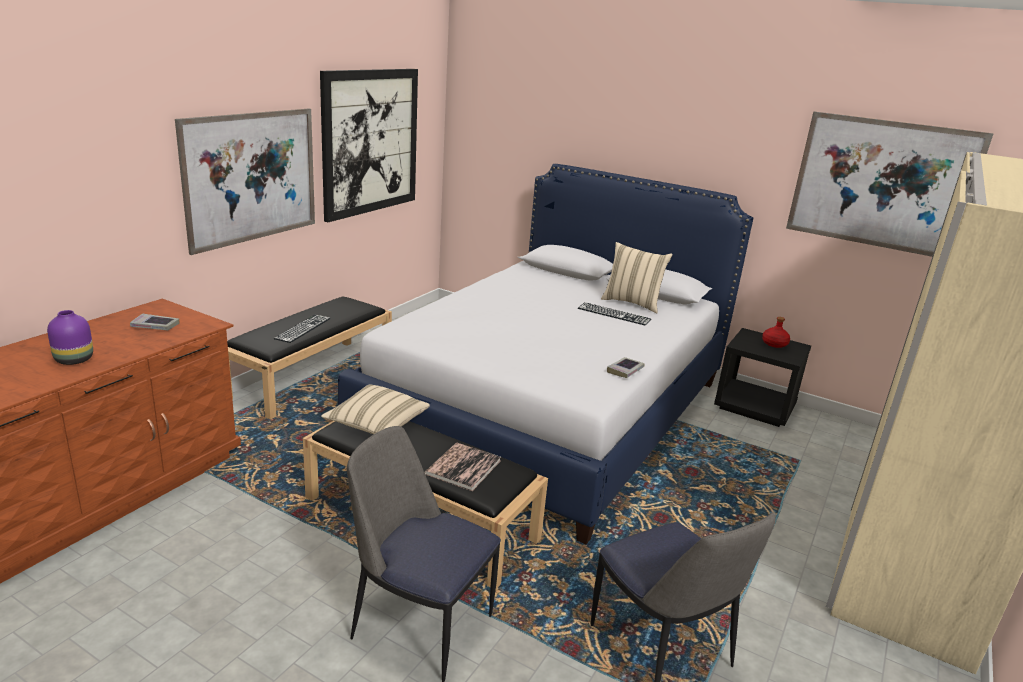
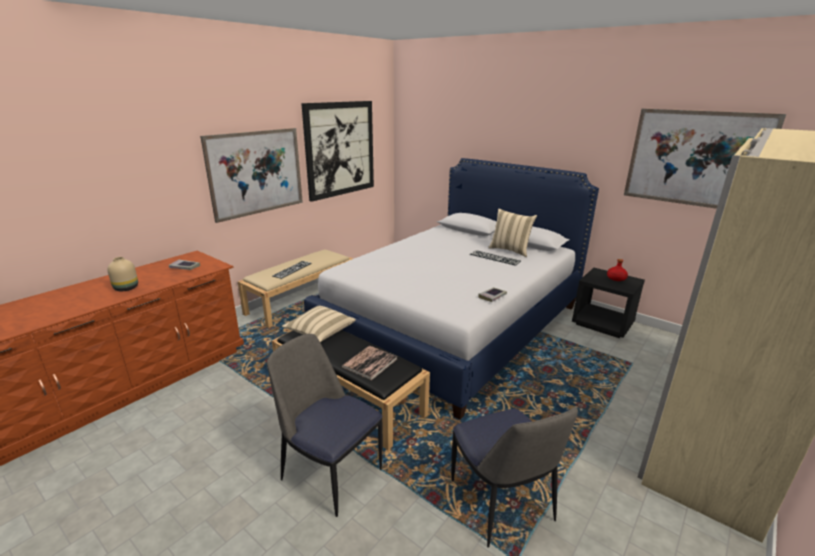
camera: 10 degrees right, 0 degrees up
purple vase [47,310,93,365] -> beige vase [107,257,138,291]
black bench [227,297,392,420] -> beige bench [238,250,353,328]

